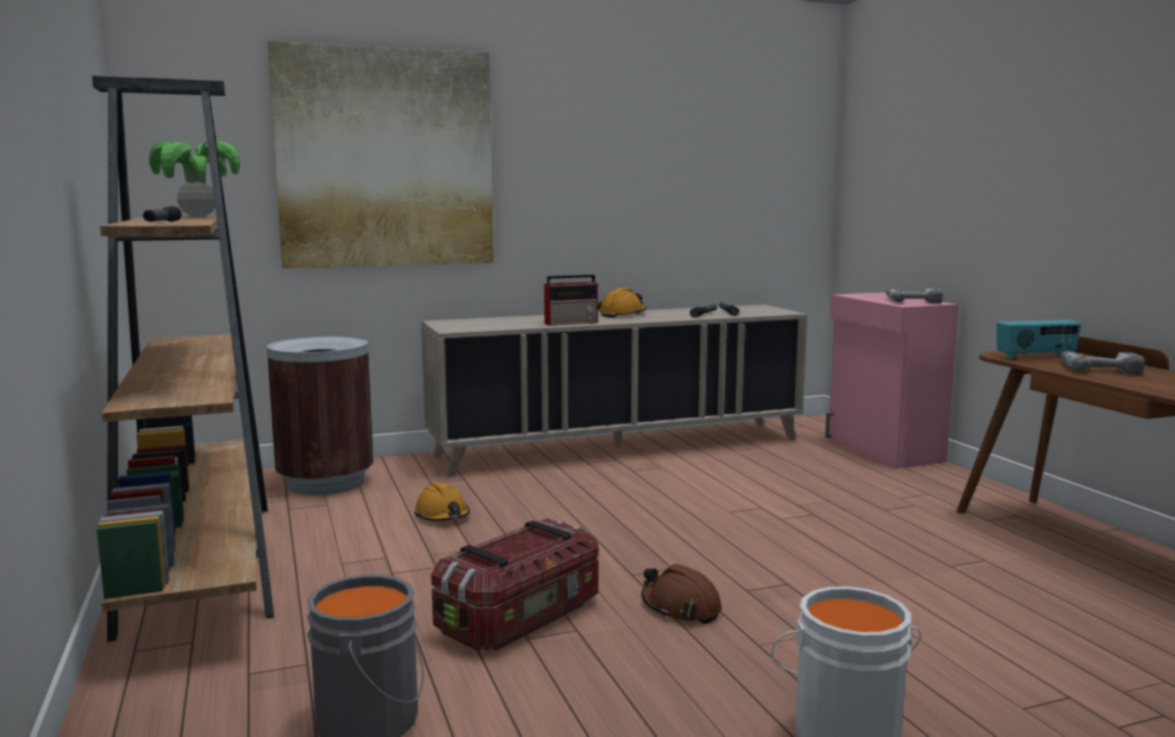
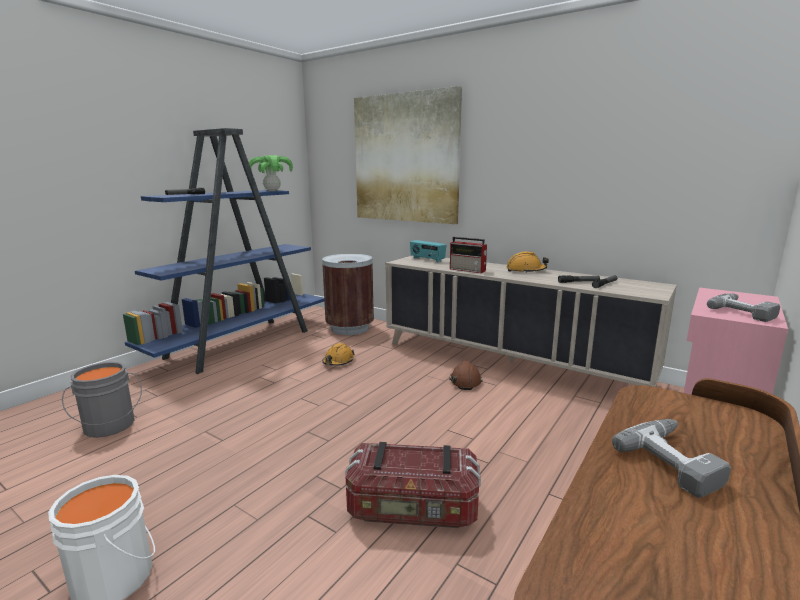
camera: 55 degrees right, 5 degrees up
brown bookcase [92,75,274,642] -> blue bookcase [123,128,324,374]
storage box [431,518,599,651] -> storage box moved to [345,442,481,528]
brown hard hat [641,564,722,624] -> brown hard hat moved to [449,361,482,390]
radio [996,320,1081,359] -> radio moved to [410,240,446,262]

